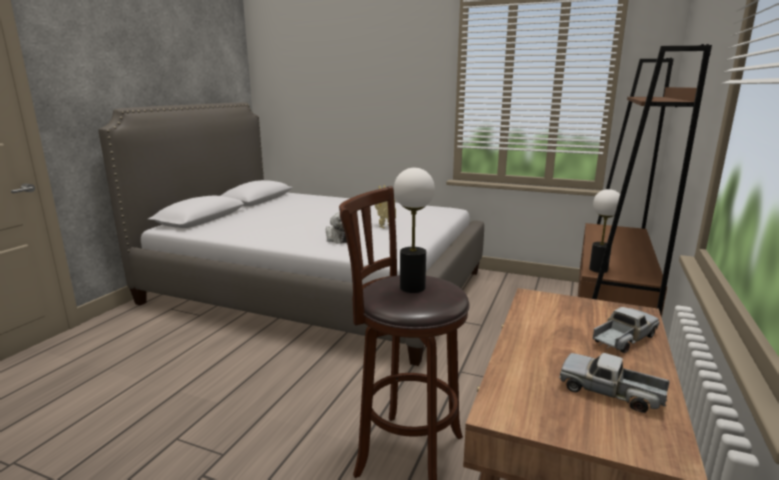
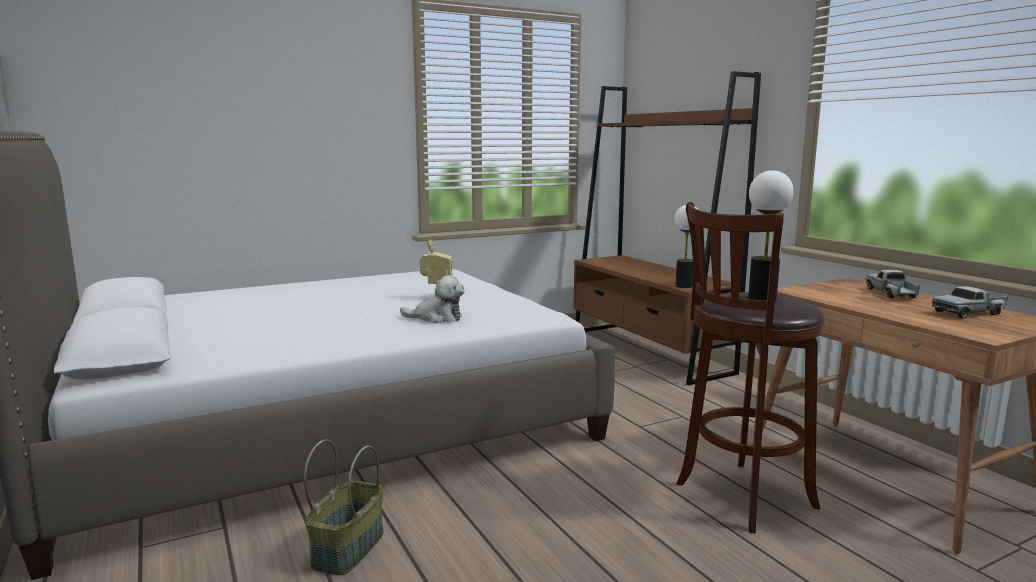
camera: 50 degrees left, 5 degrees down
none -> basket [304,439,384,575]

